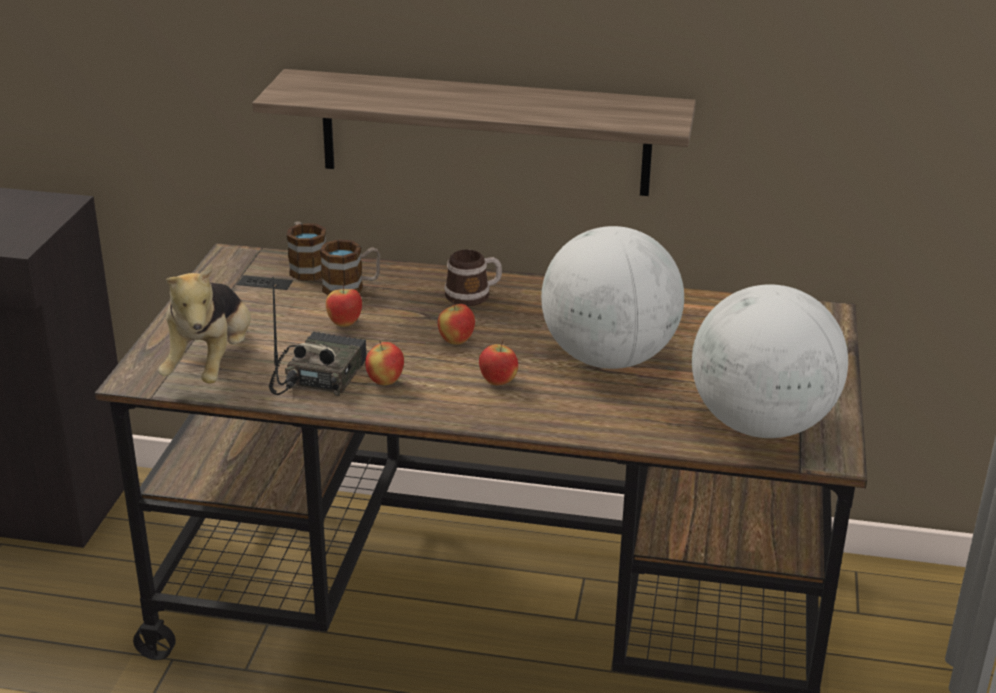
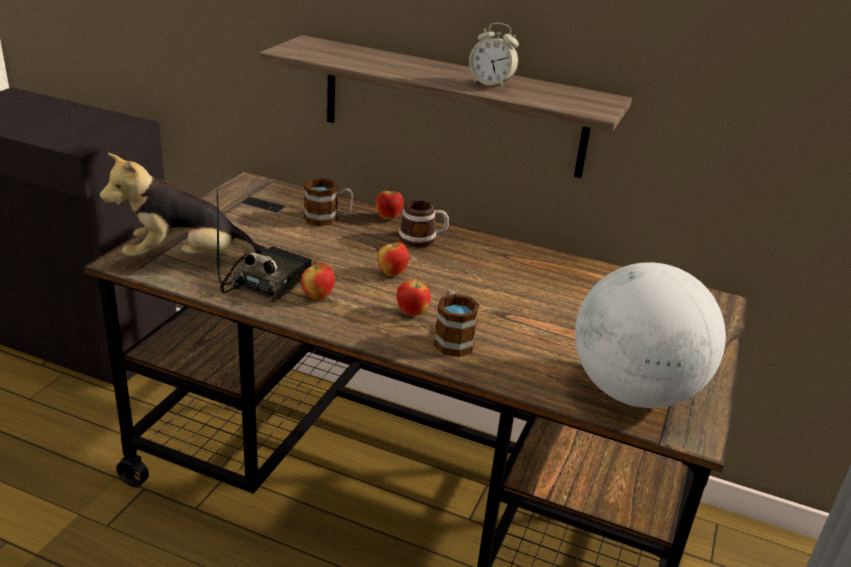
camera: 10 degrees right, 0 degrees up
plush toy [158,263,251,384] -> plush toy turned 60 degrees clockwise [100,153,266,257]
mug [287,222,326,281] -> mug moved to [434,290,480,357]
apple [326,283,362,327] -> apple moved to [376,185,404,220]
globe [541,226,684,369] -> none
none -> alarm clock [469,23,519,89]

